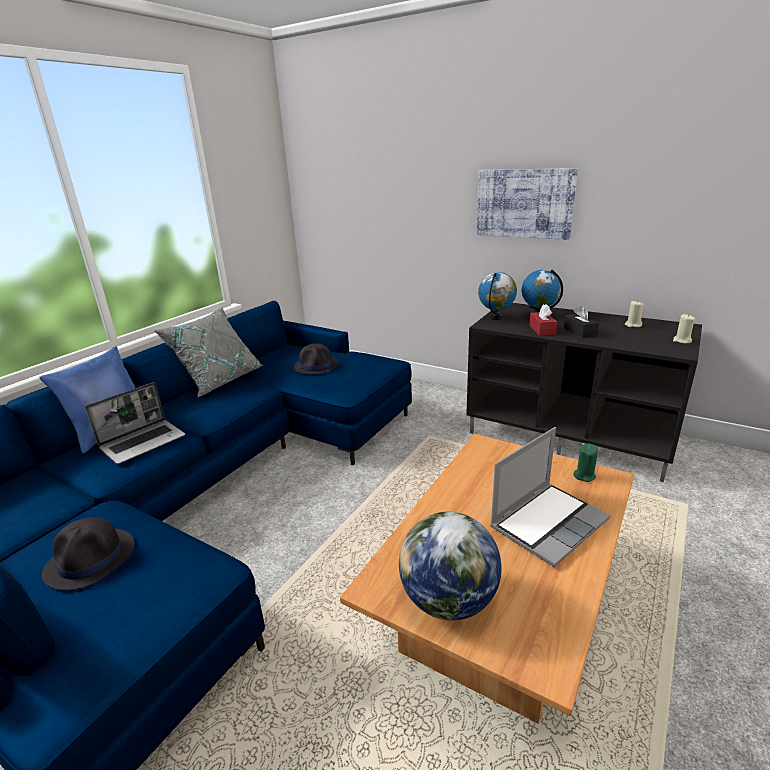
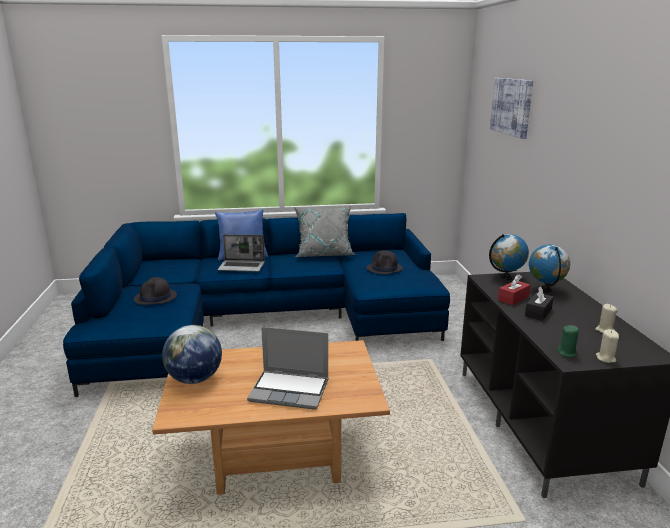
camera: 50 degrees right, 5 degrees down
picture [477,168,578,240] -> picture moved to [490,78,533,139]
green candle [573,443,598,482] -> green candle moved to [557,325,579,357]

